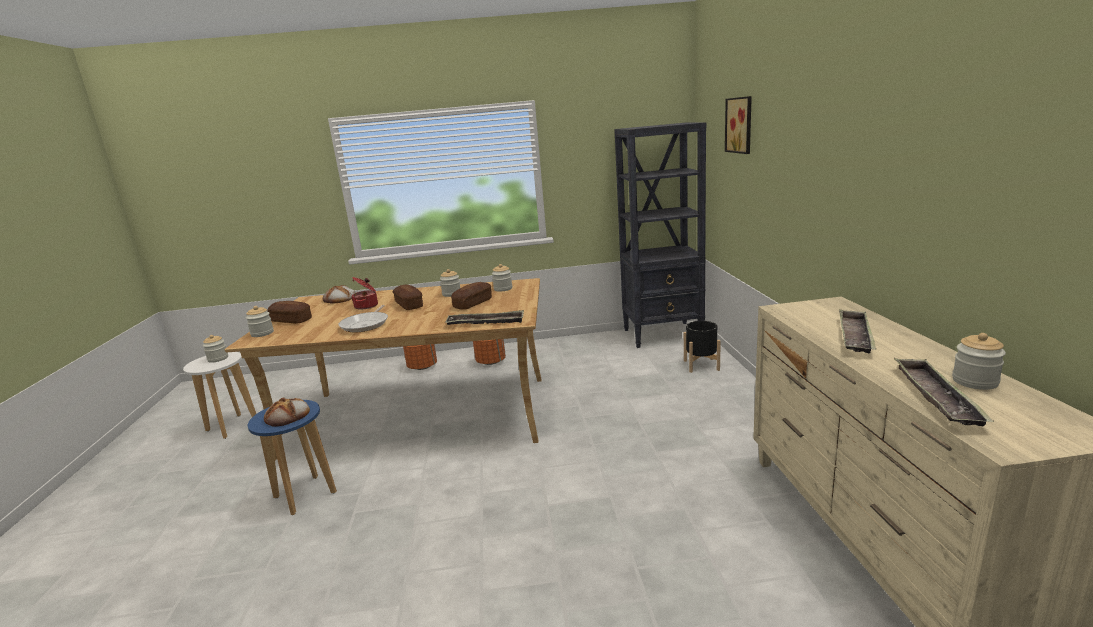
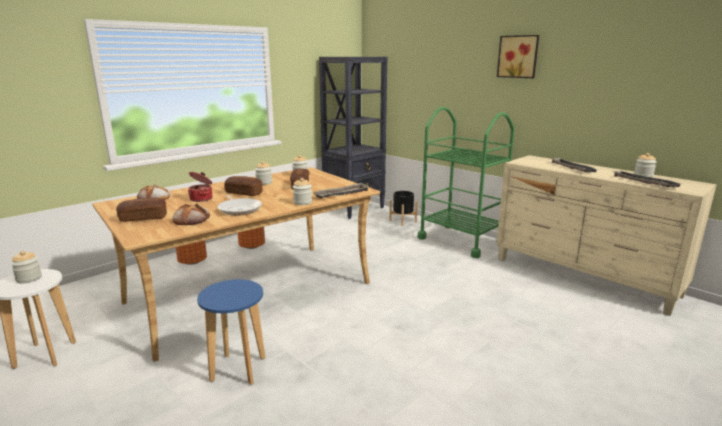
camera: 40 degrees left, 0 degrees up
jar [246,306,274,337] -> jar moved to [293,178,312,205]
bread [264,397,310,427] -> bread moved to [172,203,210,225]
picture [725,96,752,154] -> picture moved to [497,35,539,78]
none -> green cart [418,107,515,258]

